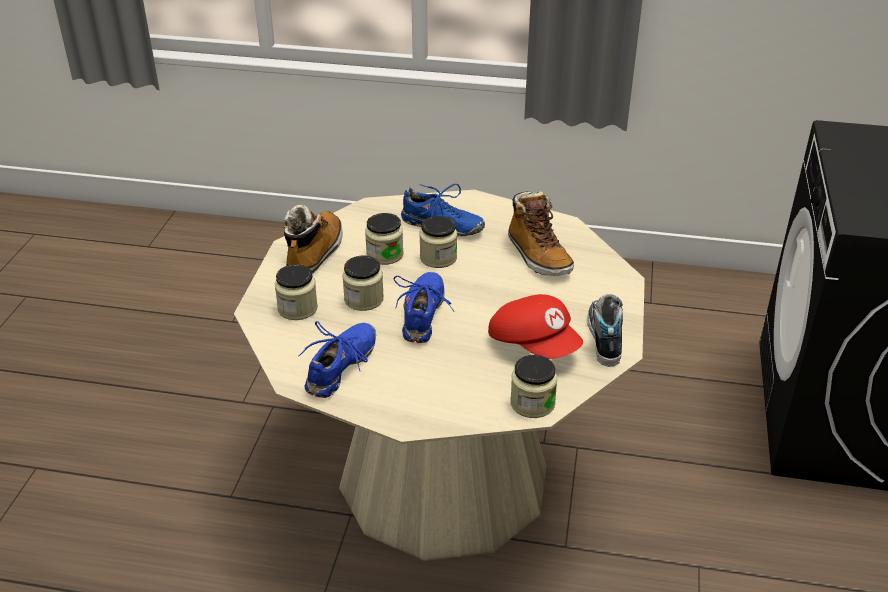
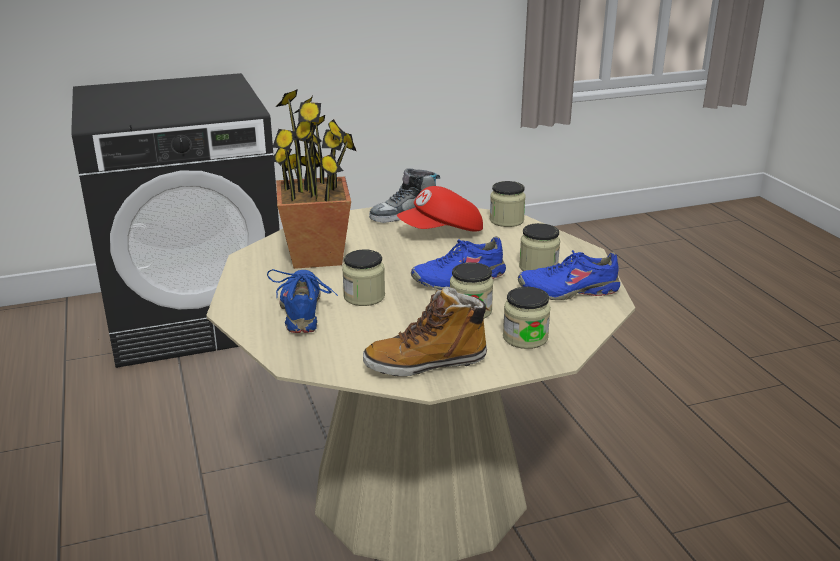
camera: 120 degrees left, 10 degrees down
jar [365,213,403,265] -> jar moved to [519,223,560,271]
red cap [488,294,583,359] -> red cap turned 135 degrees counterclockwise [397,186,483,232]
boot [508,191,574,276] -> potted plant [271,89,356,269]

